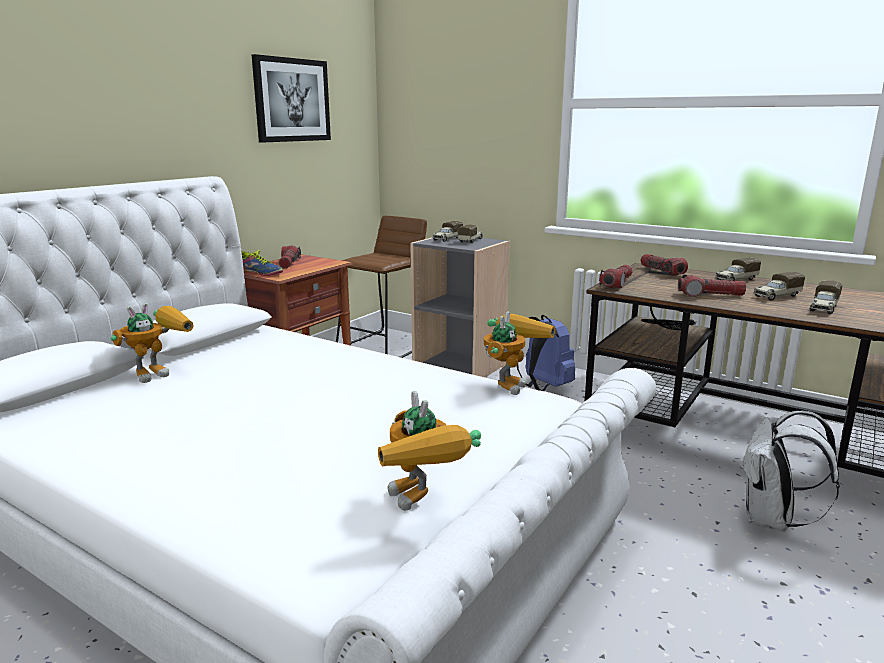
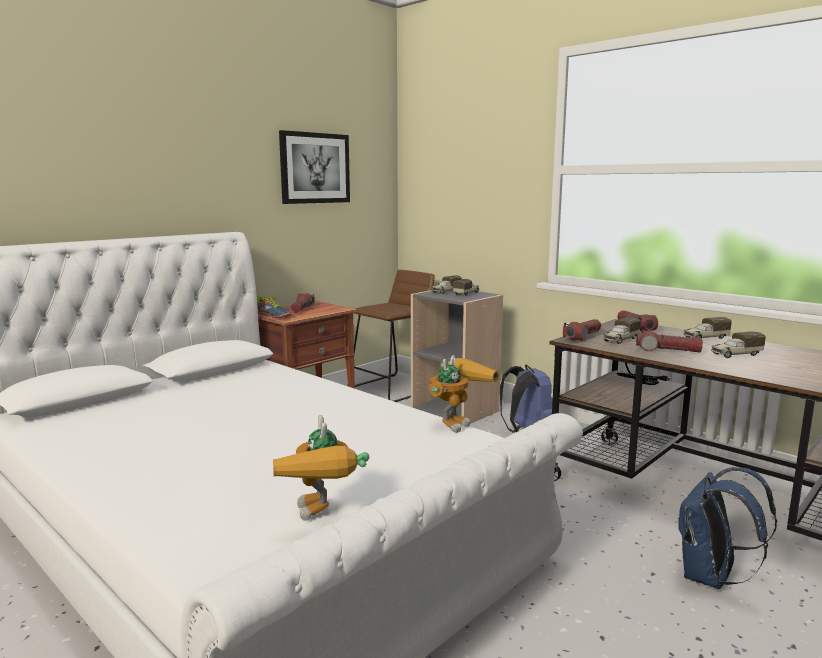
camera: 10 degrees right, 5 degrees down
toy robot [111,303,194,383] -> none
white backpack [741,410,840,532] -> blue backpack [678,467,777,589]
toy truck [810,280,843,314] -> toy truck moved to [603,317,641,344]

